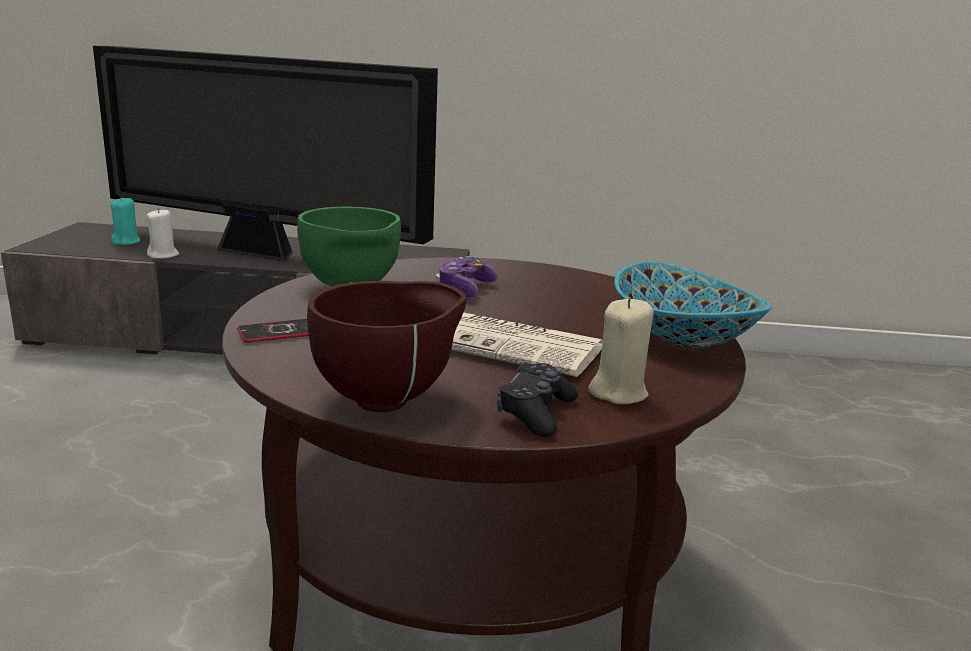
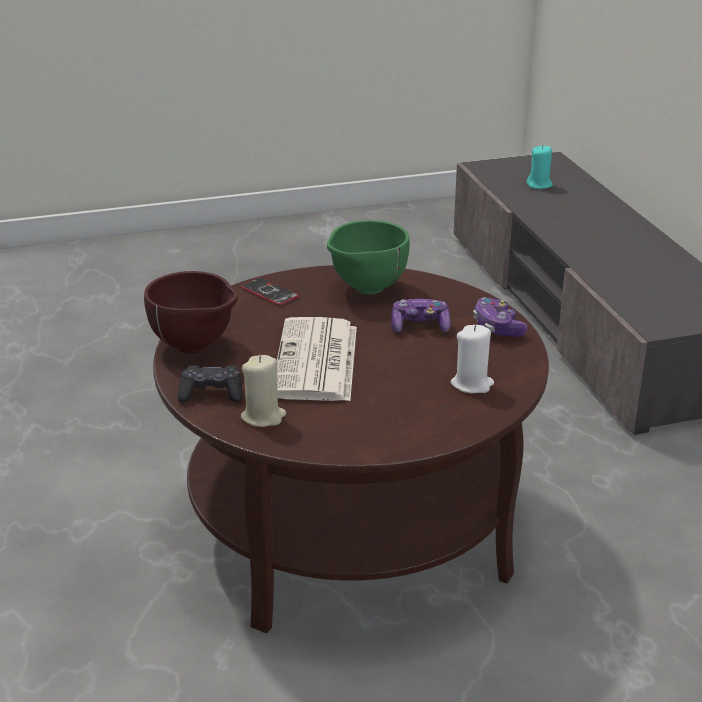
camera: 70 degrees right, 10 degrees up
television [93,46,438,261] -> none
white candle [147,208,179,259] -> white candle moved to [451,325,494,393]
bowl [614,262,772,348] -> none
none -> game controller [473,297,528,337]

